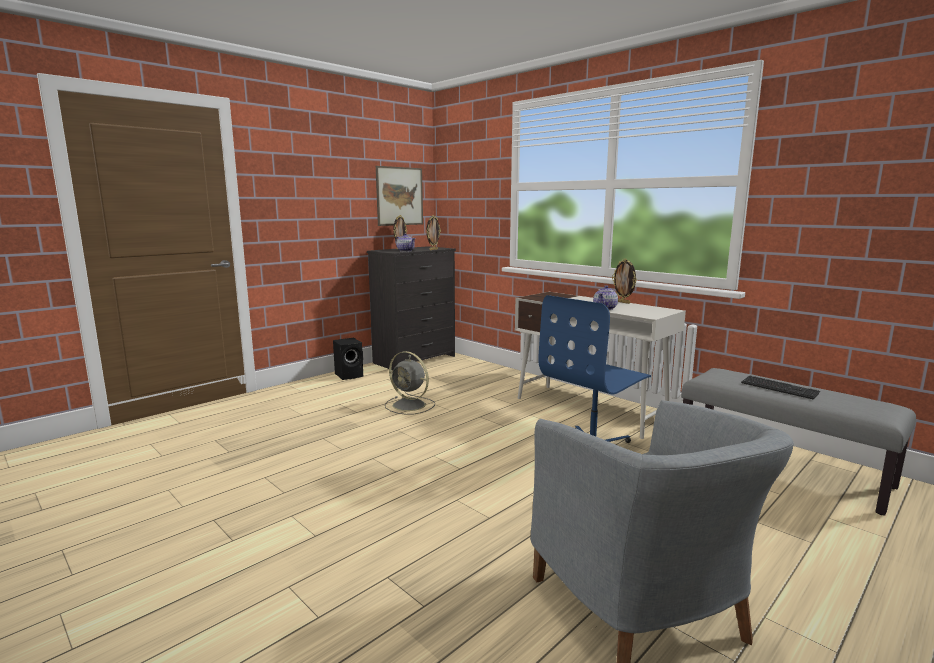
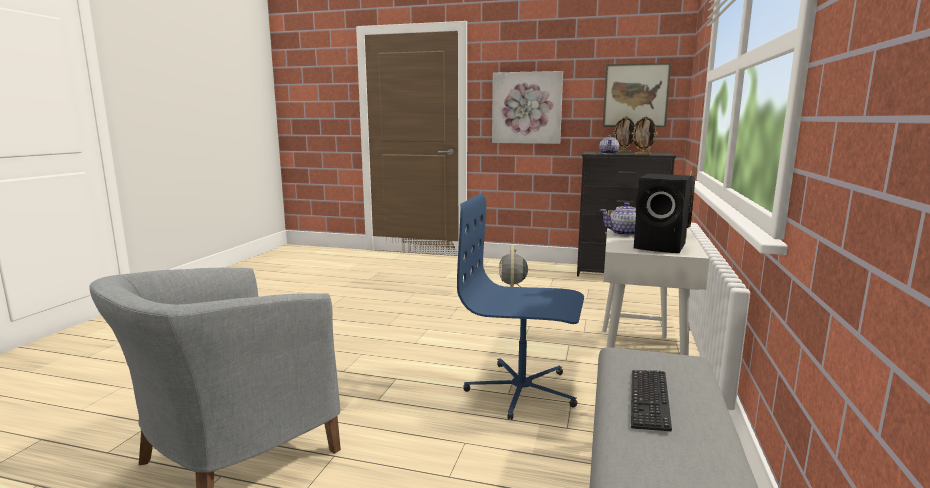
camera: 60 degrees right, 0 degrees up
black speaker [333,338,363,380] -> black speaker moved to [634,174,692,253]
none -> picture [492,71,563,144]

